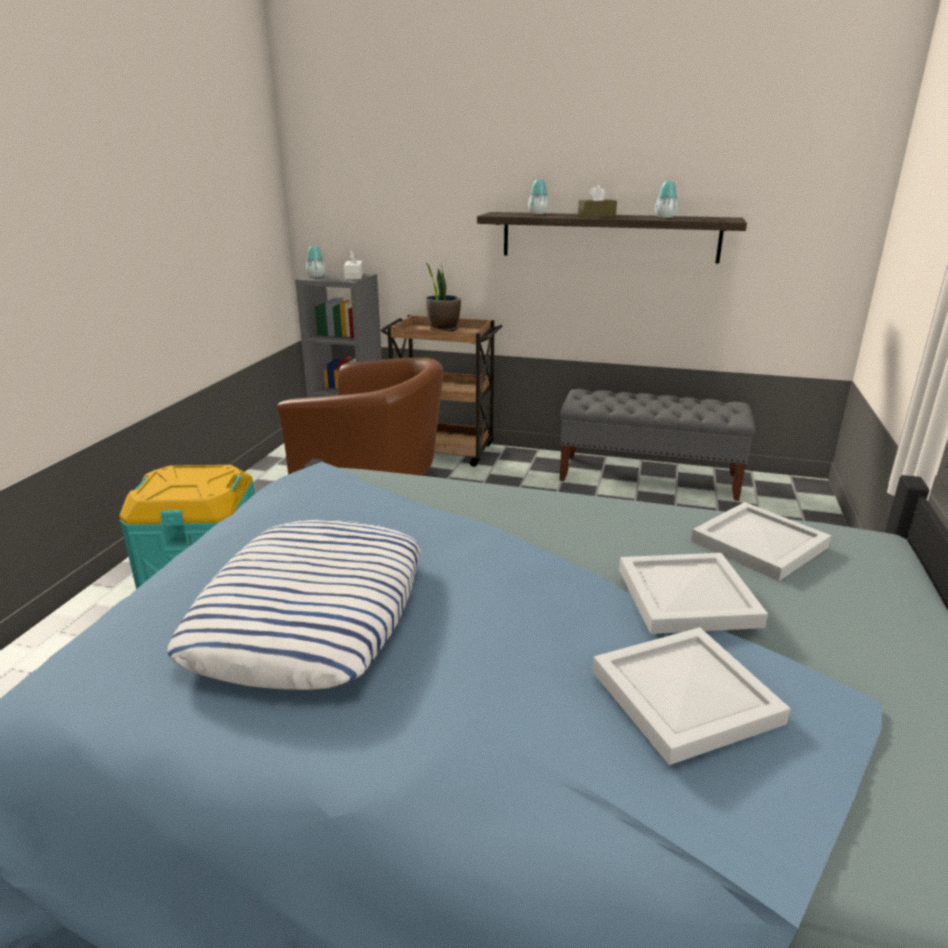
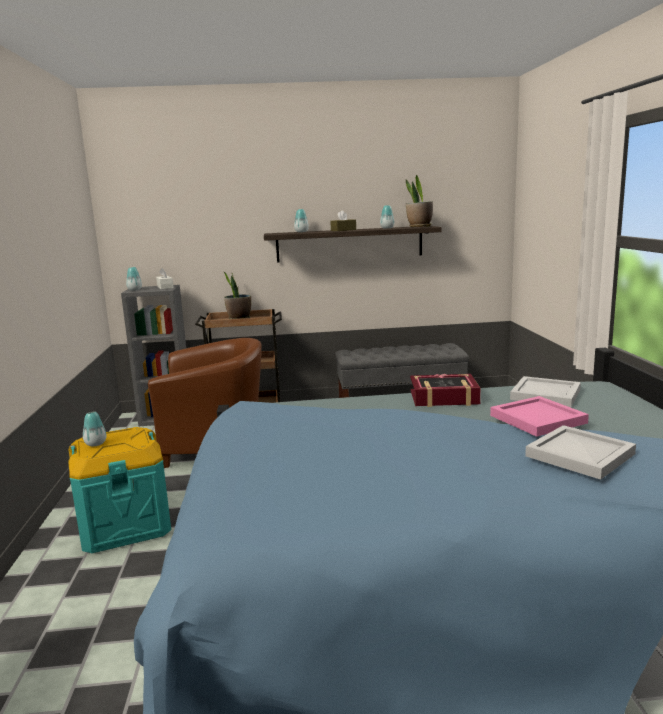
camera: 20 degrees left, 10 degrees down
pillow [166,520,421,690] -> none
white tray [619,553,768,634] -> pink tray [490,396,589,437]
none -> vase [83,412,106,446]
none -> potted plant [406,175,433,227]
none -> book [410,374,481,407]

